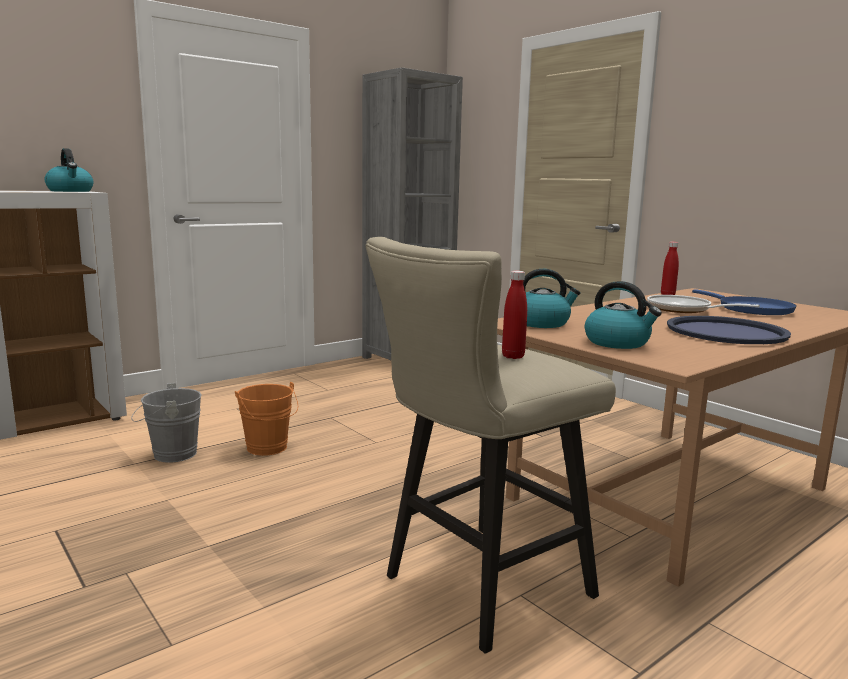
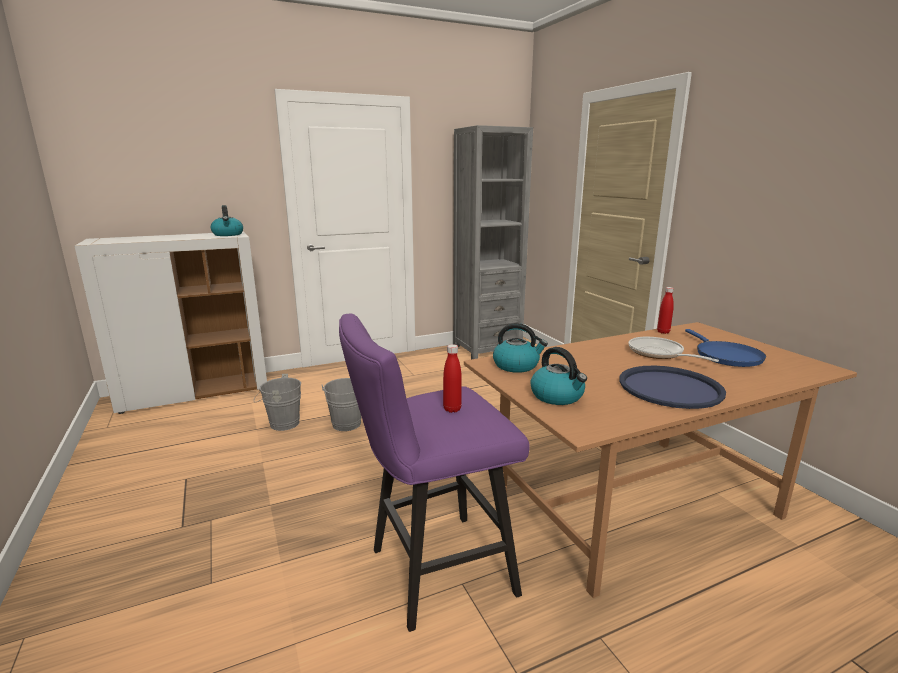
camera: 15 degrees right, 5 degrees up
orange bucket [235,382,298,456] -> grey bucket [322,378,362,431]
beige stool [366,237,616,653] -> purple stool [339,314,530,632]

